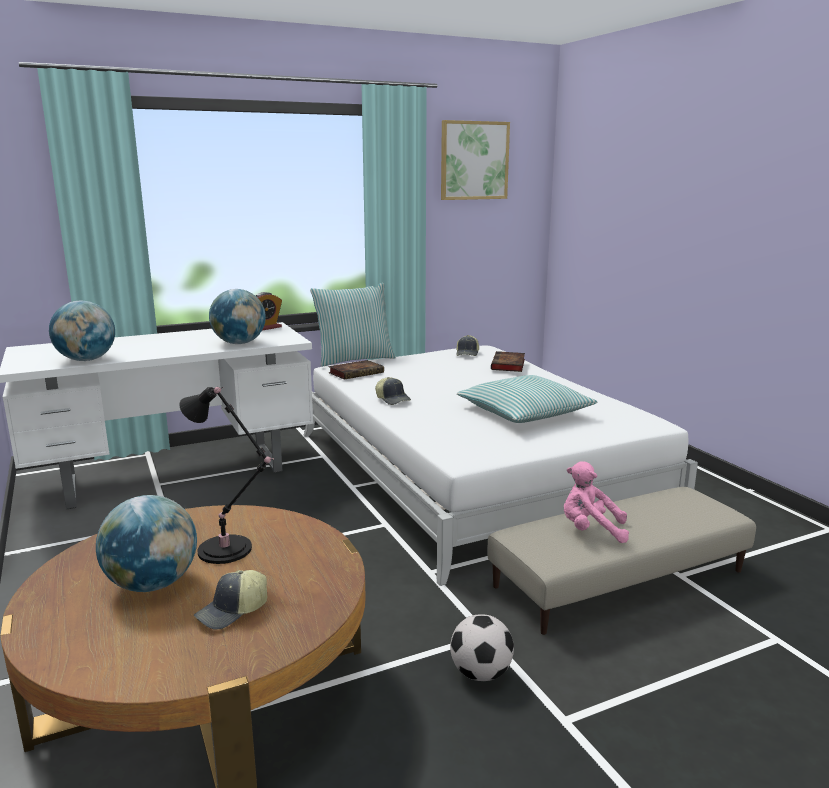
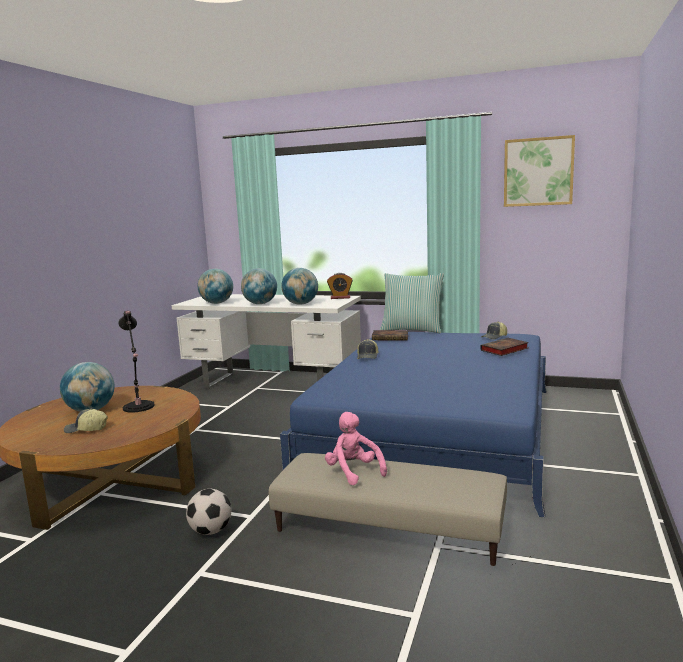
camera: 45 degrees right, 5 degrees down
white bed [304,346,698,586] -> blue bed [280,332,547,518]
pillow [457,375,598,423] -> none
none -> globe [241,268,277,304]

